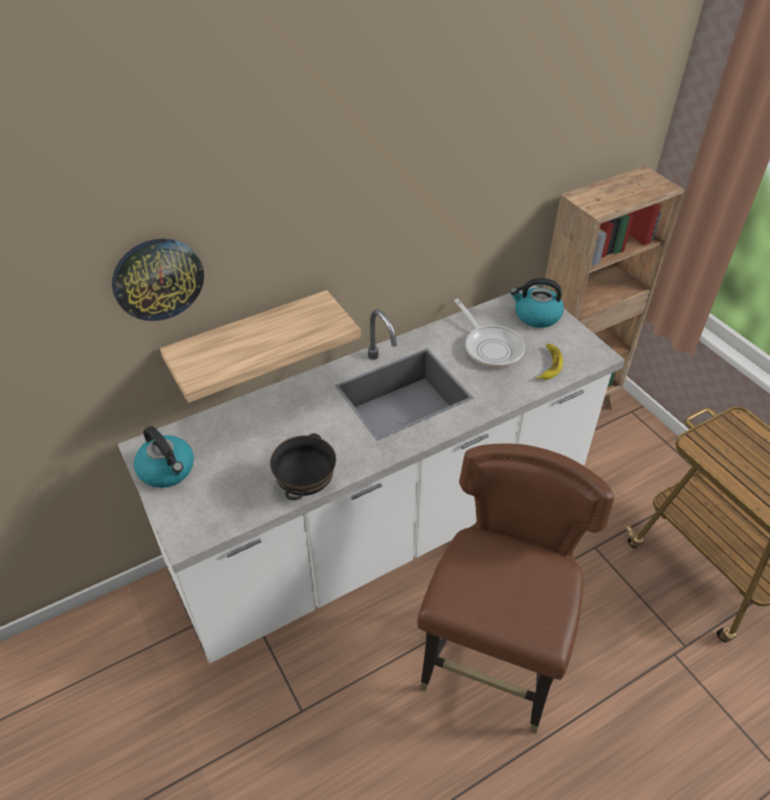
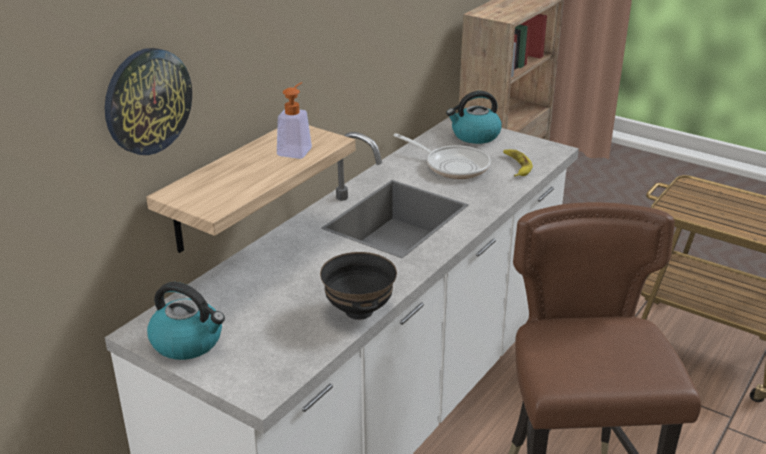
camera: 25 degrees left, 15 degrees down
none -> soap dispenser [277,82,312,159]

